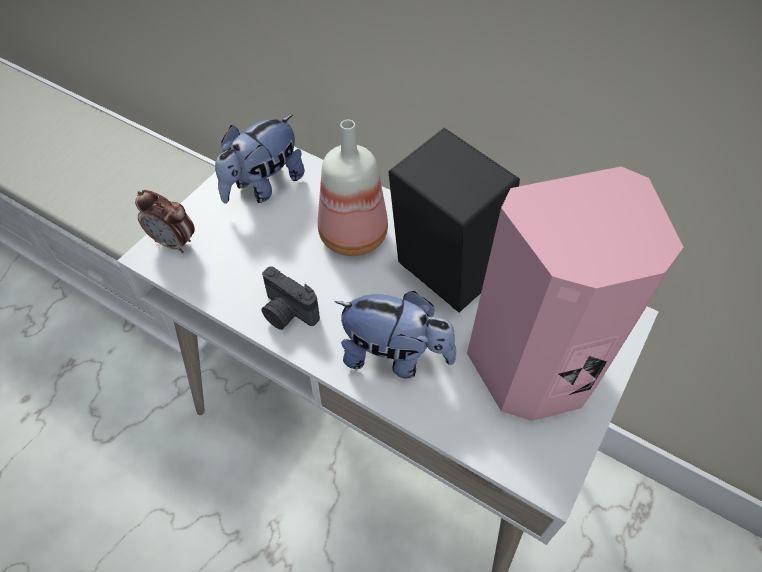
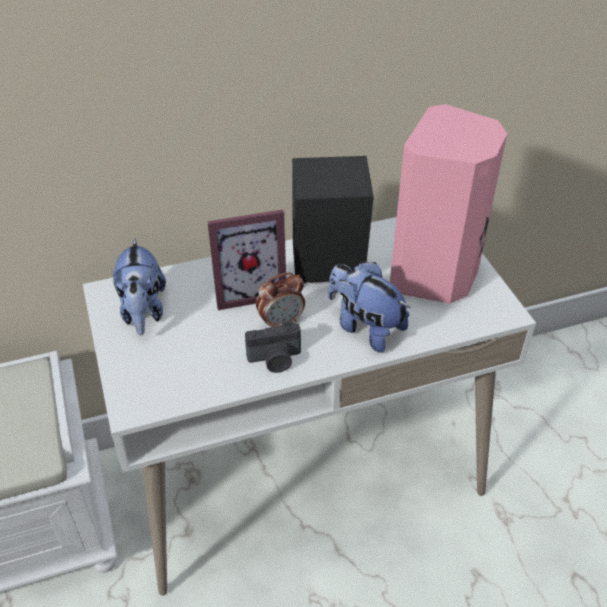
camera: 50 degrees left, 10 degrees down
alarm clock [135,190,195,253] -> alarm clock moved to [256,272,305,327]
bottle [318,120,388,256] -> picture frame [207,210,286,310]
plush toy [334,291,456,378] -> plush toy turned 105 degrees counterclockwise [328,262,410,353]

